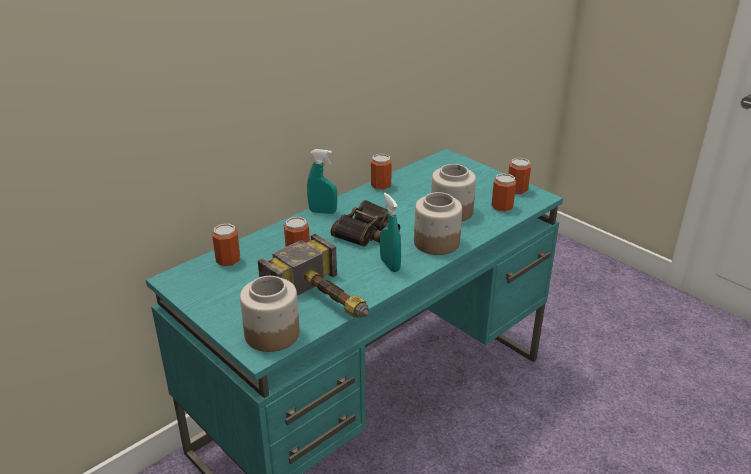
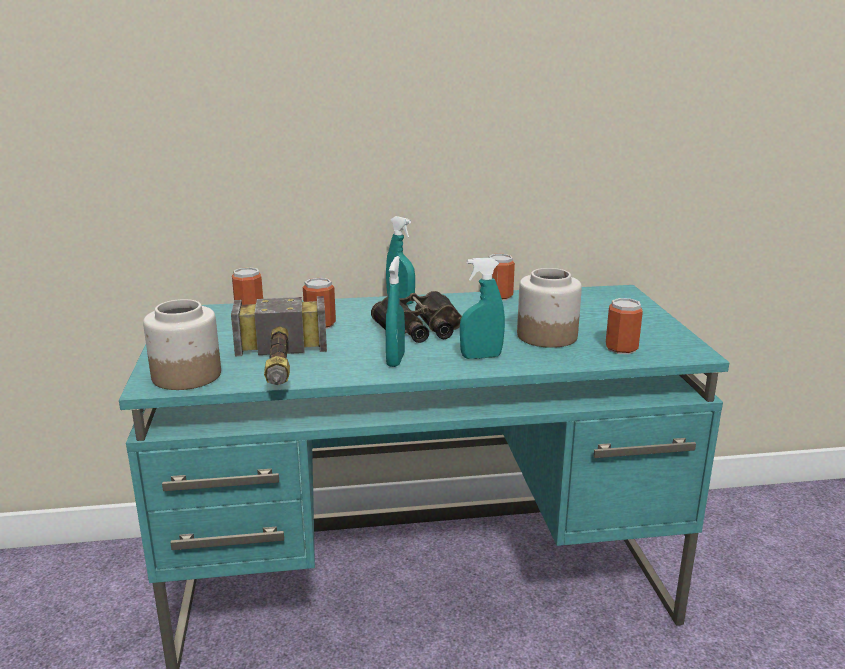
camera: 35 degrees right, 10 degrees down
jar [414,192,462,255] -> turquoise spray bottle [460,258,505,359]
can [508,158,531,195] -> none

